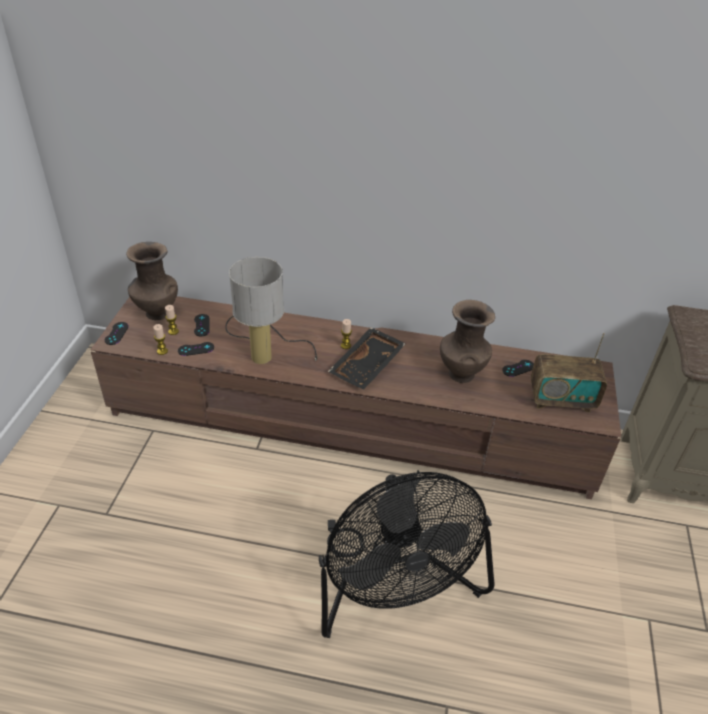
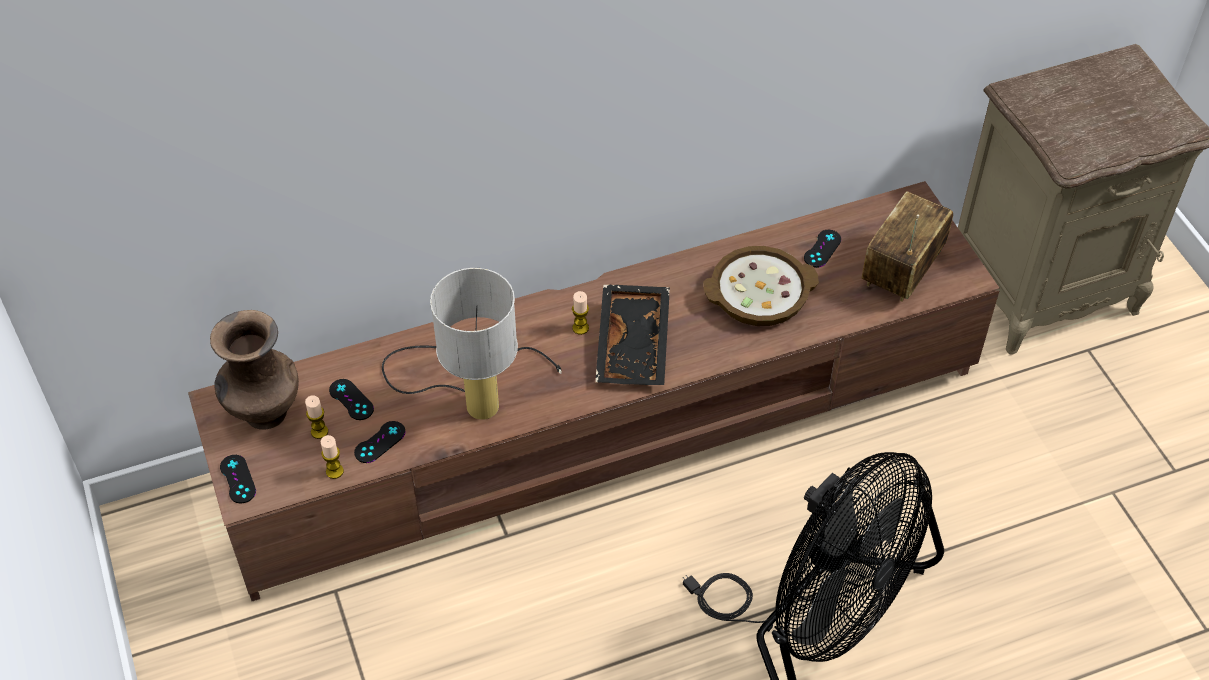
camera: 30 degrees left, 10 degrees up
brown vase [440,300,495,383] -> bowl [703,246,819,326]
radio [531,333,607,412] -> radio turned 150 degrees clockwise [862,191,953,302]

